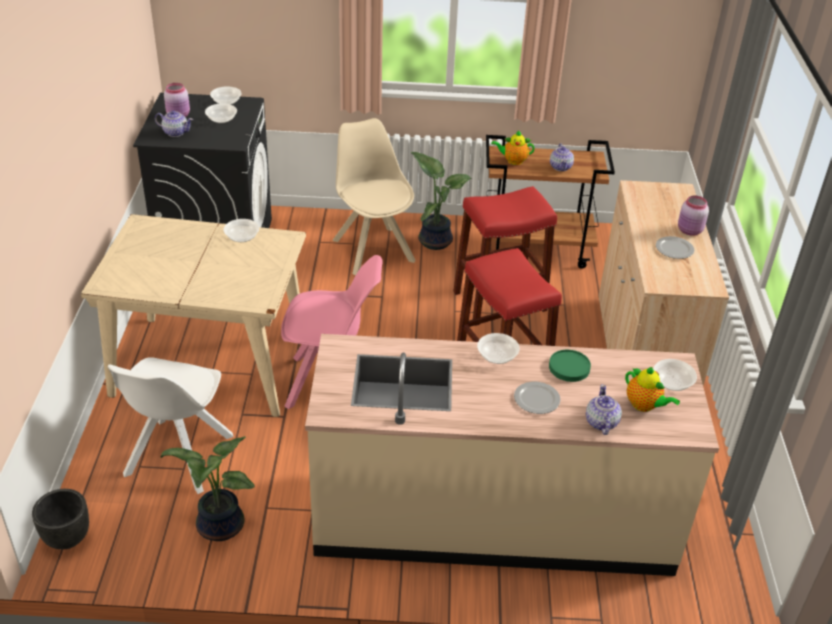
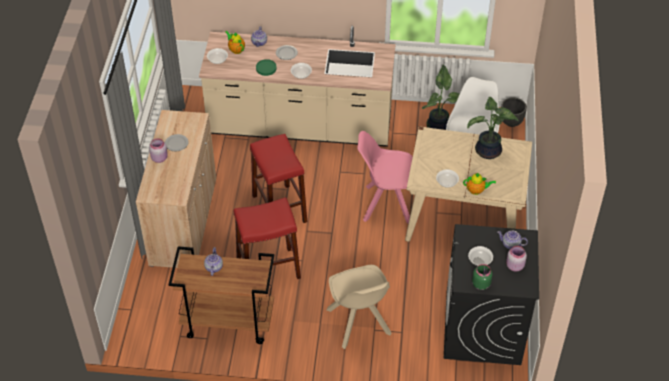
camera: 175 degrees left, 10 degrees up
bowl [210,86,242,105] -> green jar [472,264,493,290]
potted plant [411,152,472,250] -> potted plant moved to [467,97,519,159]
teapot [491,130,535,165] -> teapot moved to [463,173,496,195]

